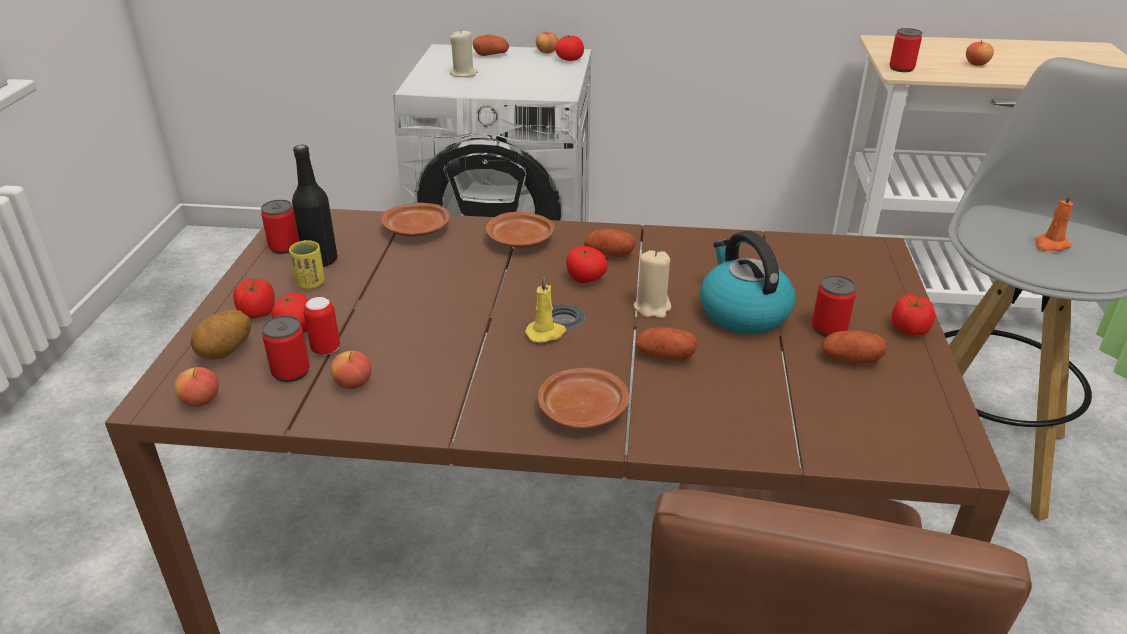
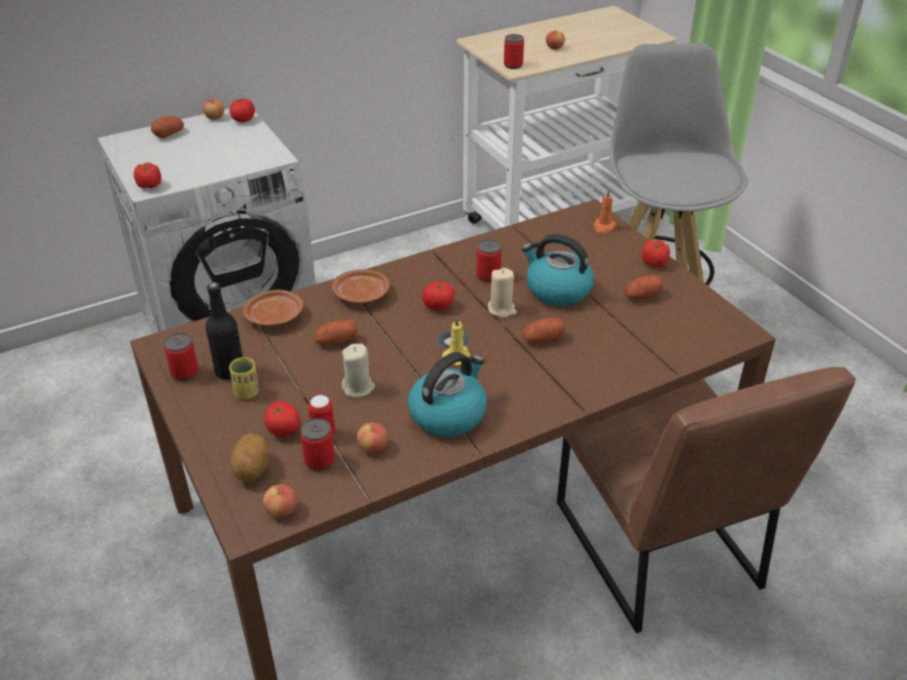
camera: 35 degrees left, 5 degrees up
tomato [233,279,275,319] -> tomato moved to [133,162,161,188]
beige candle [450,30,478,77] -> beige candle moved to [341,343,375,397]
brown plate [538,368,629,429] -> none
potato [584,229,636,257] -> potato moved to [314,320,358,345]
can [812,275,856,337] -> can moved to [476,239,502,282]
orange candle [1035,191,1073,251] -> orange candle moved to [593,189,617,234]
none -> kettle [408,352,487,437]

